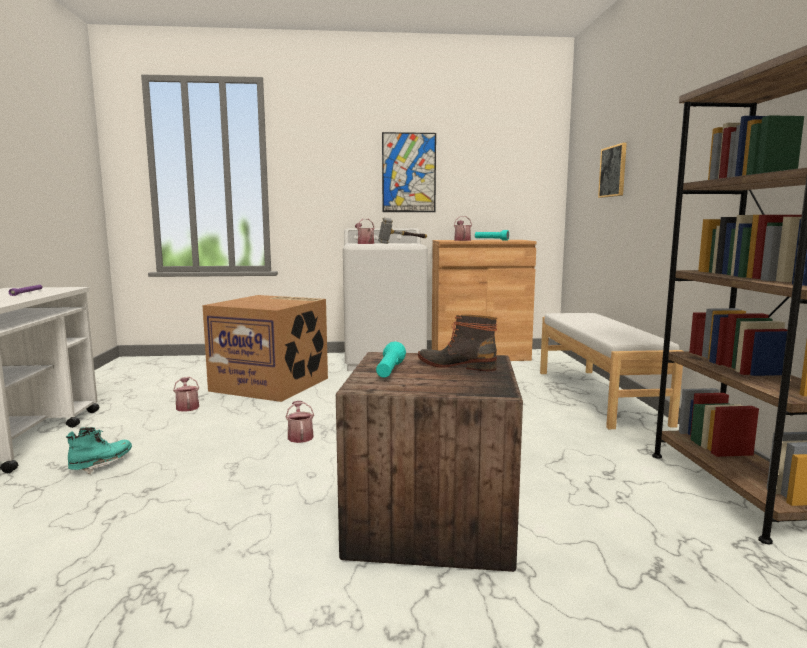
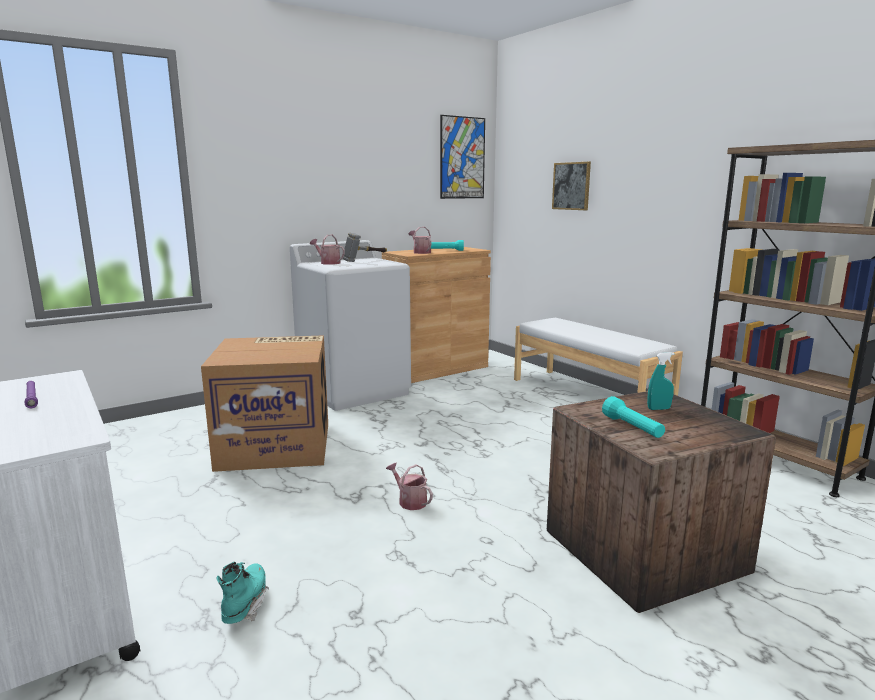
camera: 30 degrees left, 5 degrees up
watering can [173,377,199,412] -> none
picture [382,132,436,212] -> picture moved to [440,115,485,199]
boot [418,315,497,371] -> turquoise spray bottle [647,352,675,410]

